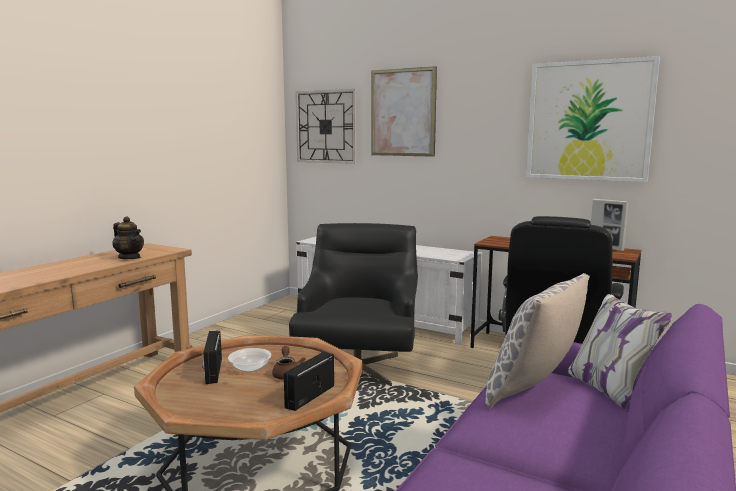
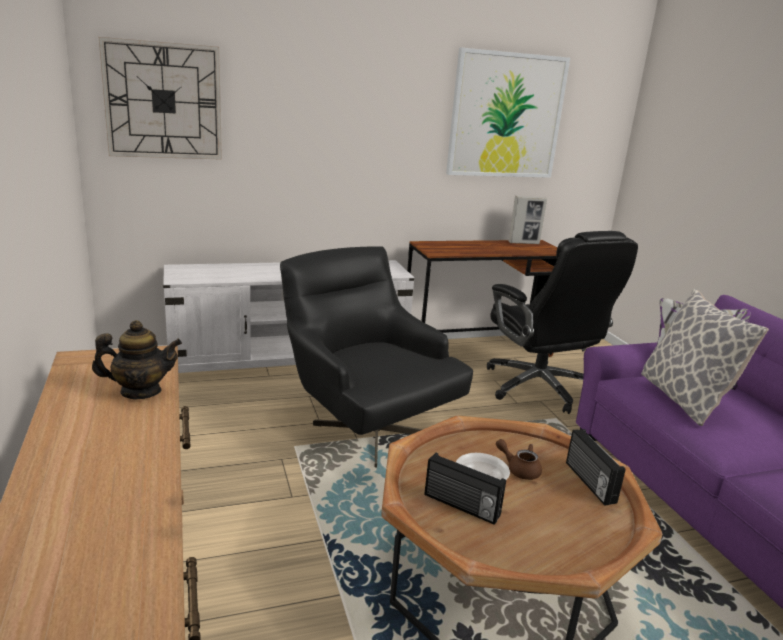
camera: 50 degrees left, 10 degrees up
picture [371,66,437,157] -> none

